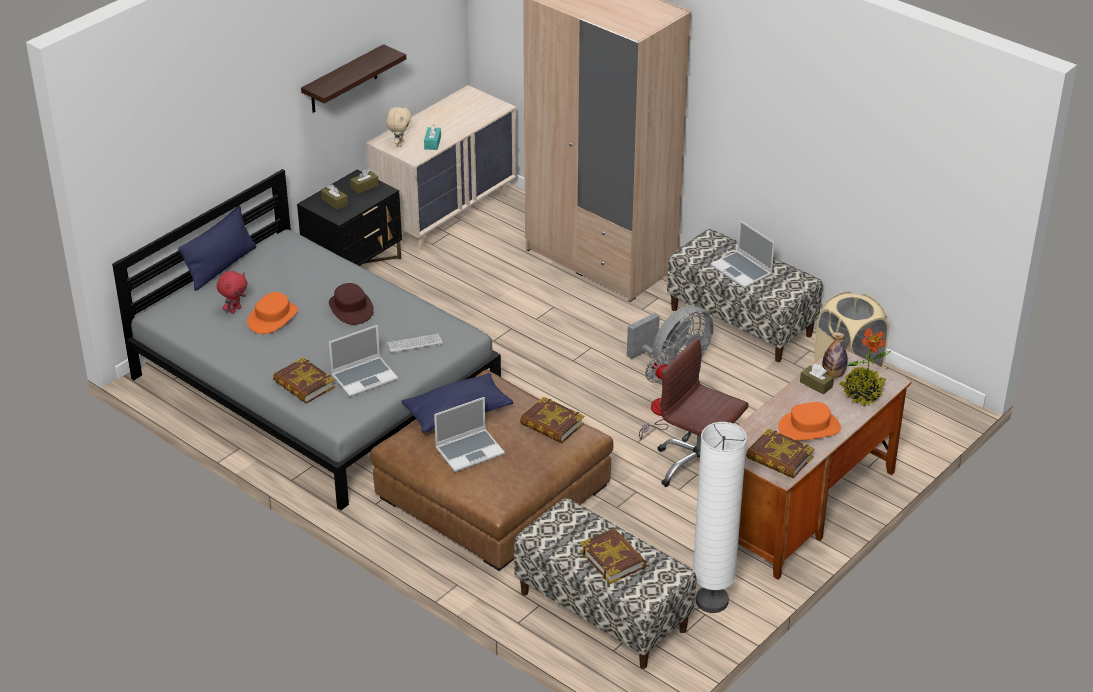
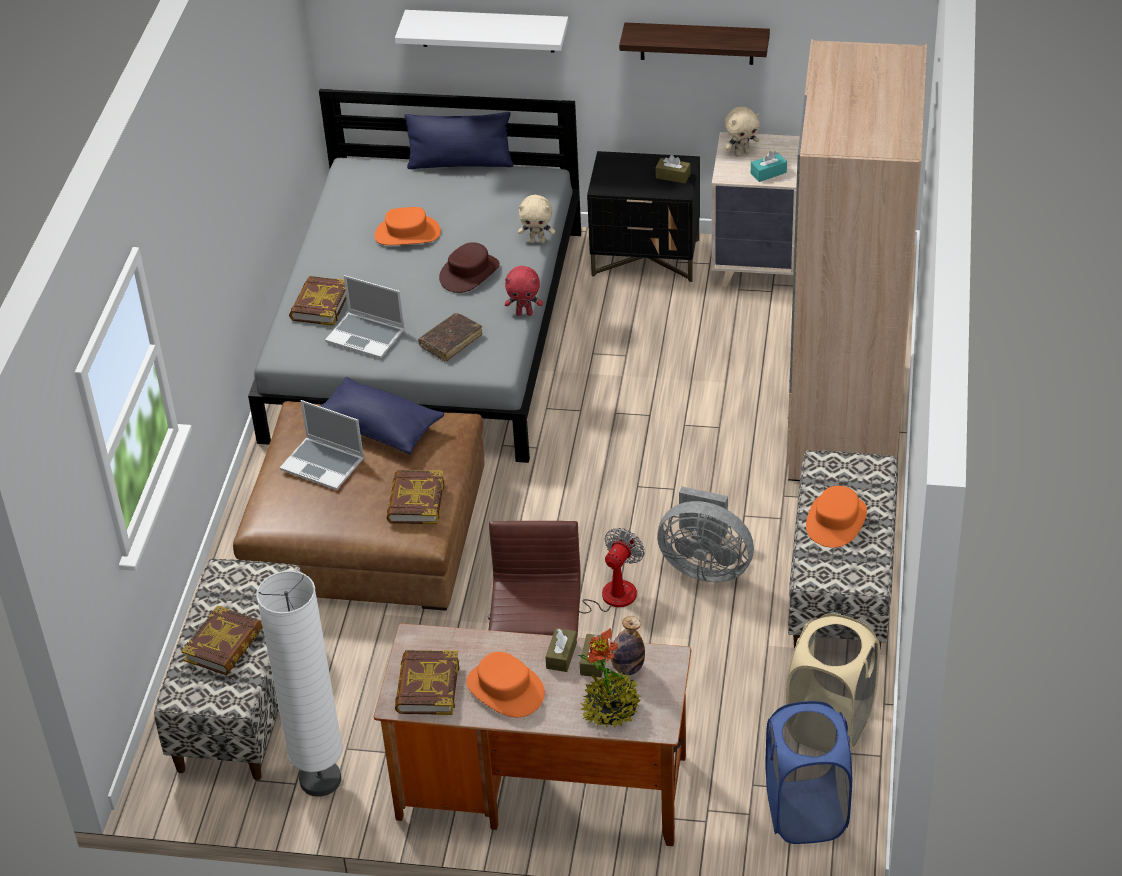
camera: 60 degrees right, 5 degrees up
red plush toy [217,271,247,314] -> red plush toy moved to [505,266,543,316]
brown tissue box [321,184,348,210] -> brown tissue box moved to [545,628,577,672]
keyboard [387,334,443,353] -> brown book [418,313,482,361]
laptop [711,220,775,288] -> orange hat [806,486,867,548]
none -> white shelf [395,10,568,53]
none -> beige plush toy [518,195,555,243]
none -> blue laundry basket [765,701,852,844]

